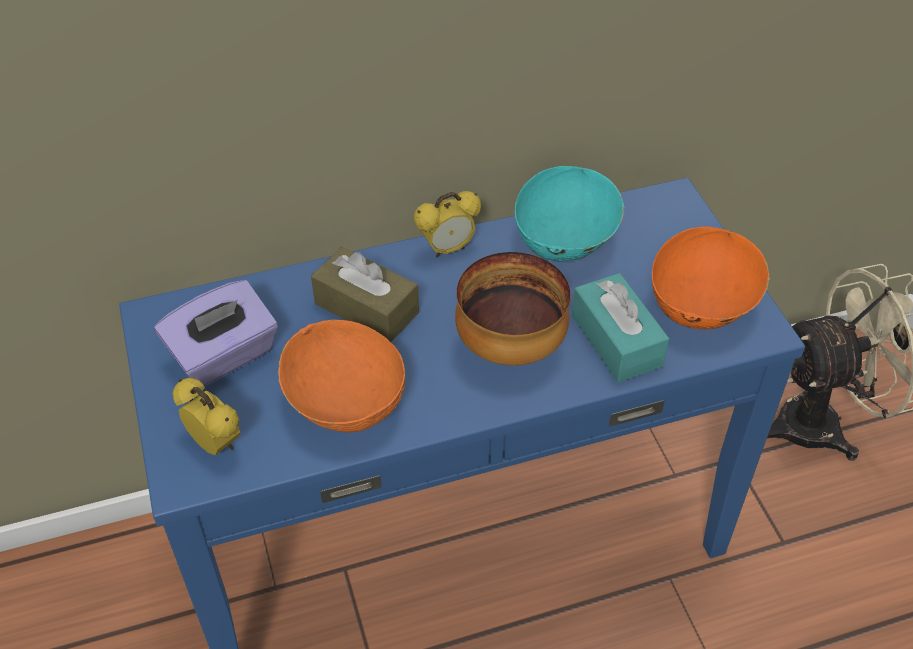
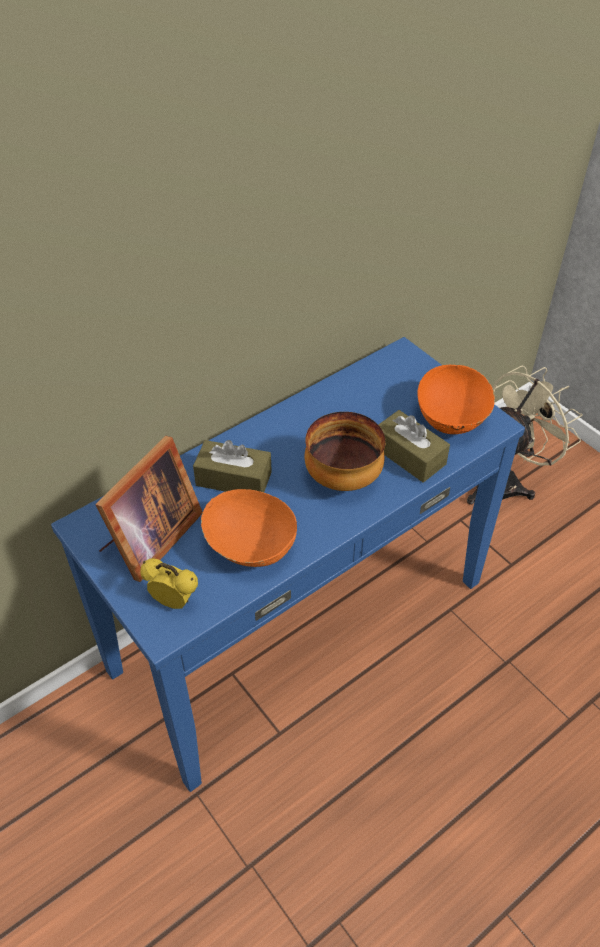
camera: 20 degrees left, 0 degrees up
purple tissue box [154,280,278,386] -> picture frame [95,436,203,582]
alarm clock [414,191,481,258] -> none
turquoise bowl [515,166,625,261] -> none
turquoise tissue box [572,273,669,383] -> brown tissue box [378,410,450,482]

